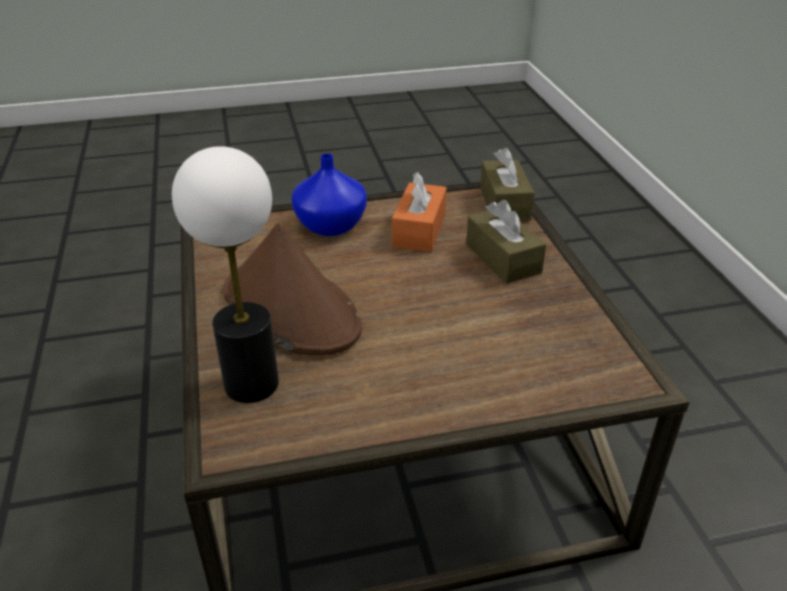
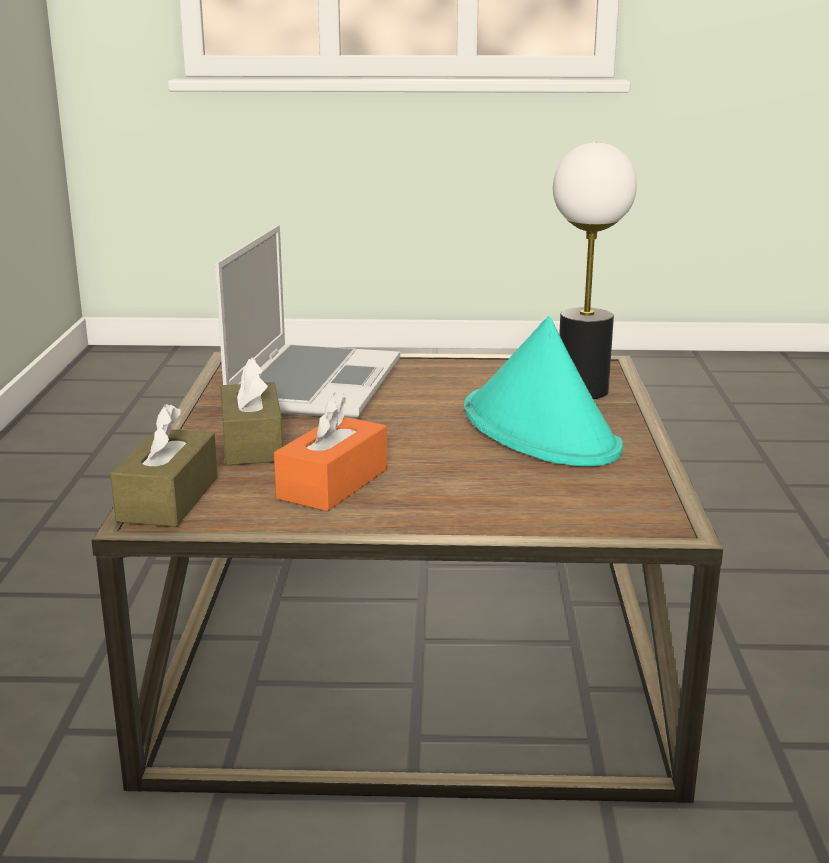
camera: 165 degrees left, 15 degrees down
brown hat [224,223,362,355] -> turquoise hat [464,316,623,466]
blue vase [292,154,367,236] -> none
none -> laptop [215,225,400,419]

